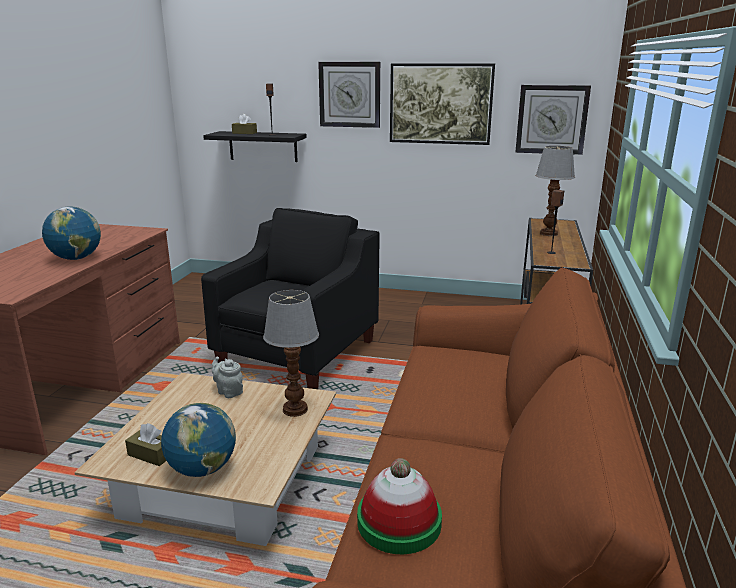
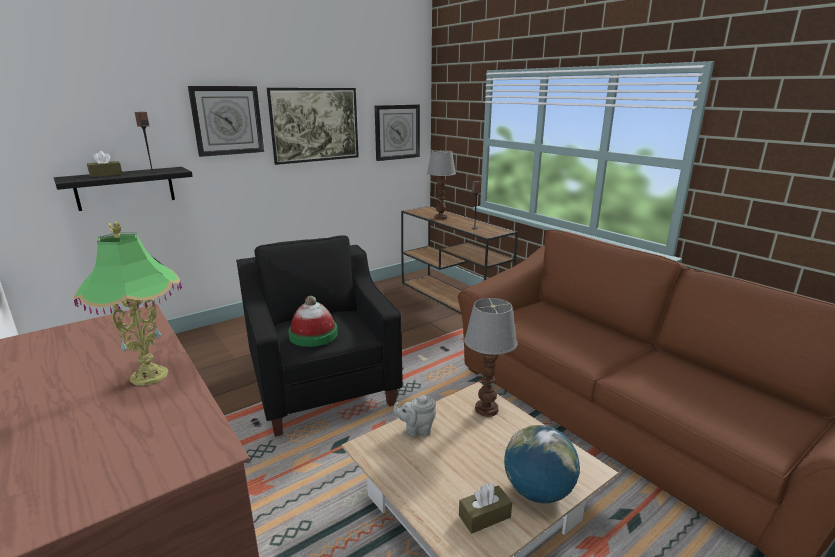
camera: 50 degrees left, 0 degrees up
globe [42,206,101,260] -> table lamp [74,222,182,386]
hat [357,458,442,554] -> hat moved to [288,296,338,347]

